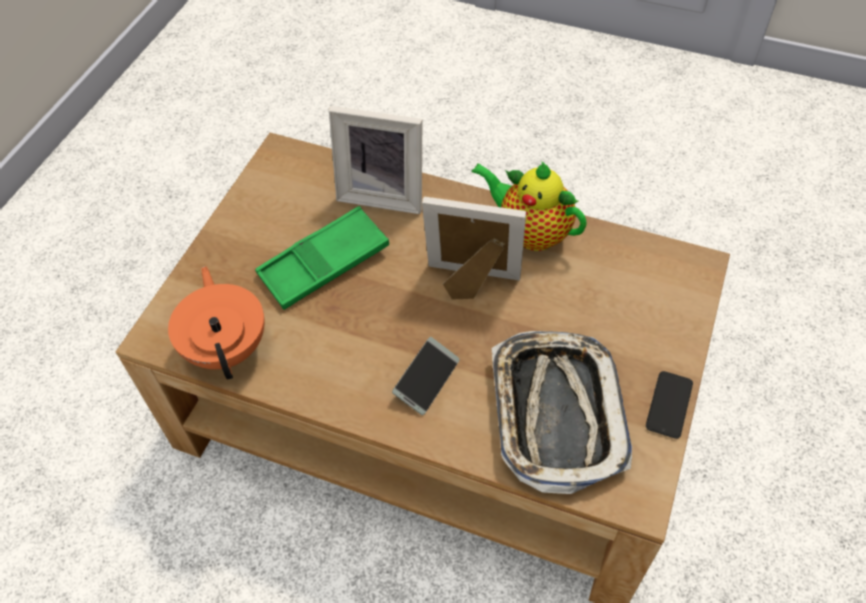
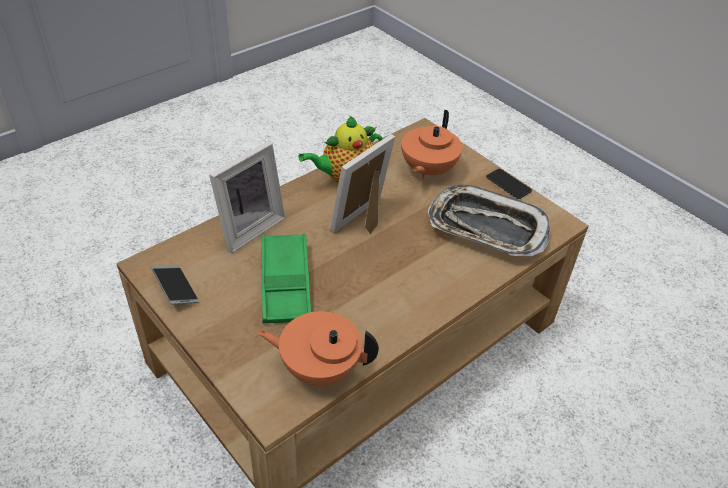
camera: 65 degrees left, 10 degrees down
phone [392,337,460,415] -> phone moved to [151,265,199,305]
none -> orange teapot [401,109,463,179]

